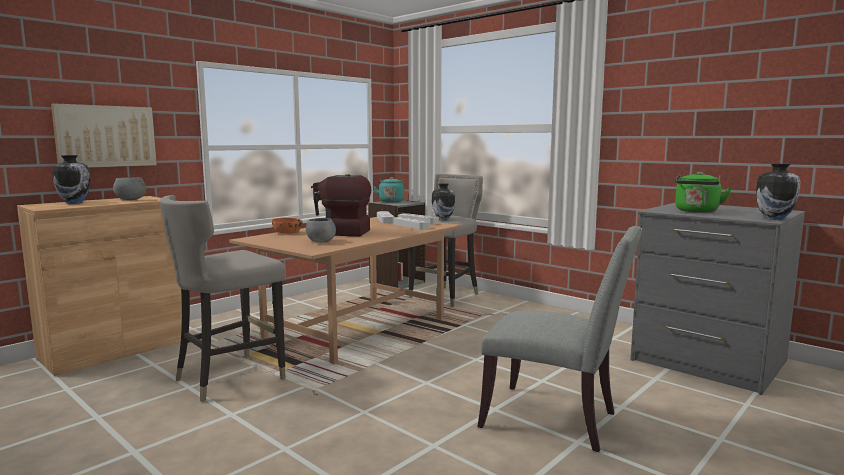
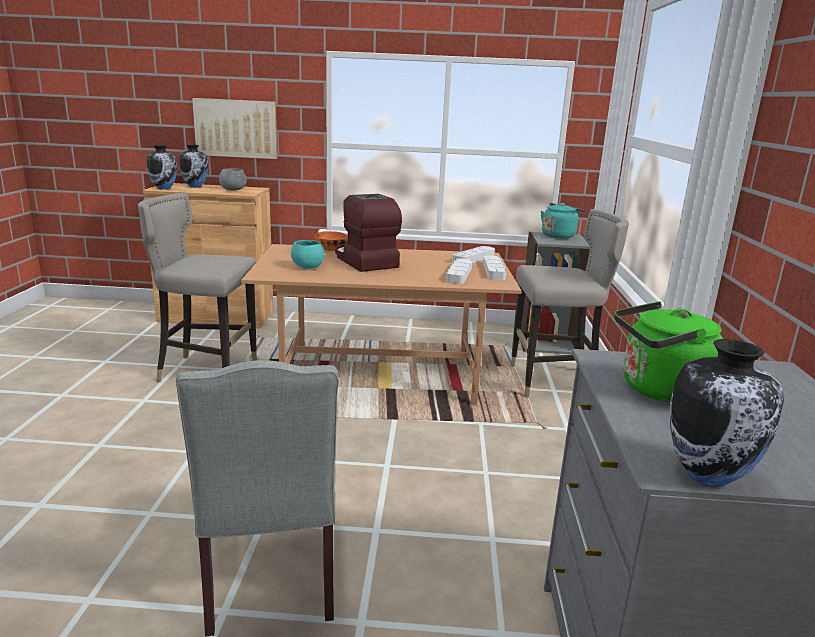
camera: 50 degrees right, 10 degrees up
grey bowl [306,218,336,243] -> turquoise bowl [291,240,325,269]
vase [432,183,455,220] -> vase moved to [146,145,177,189]

